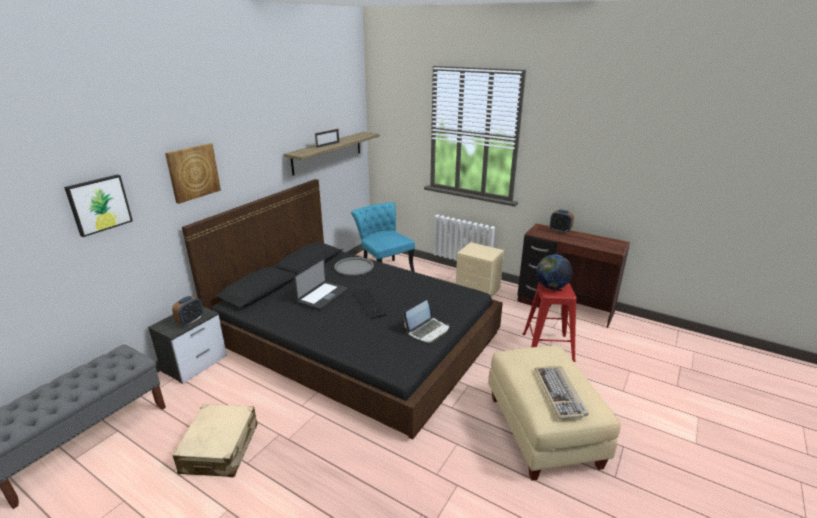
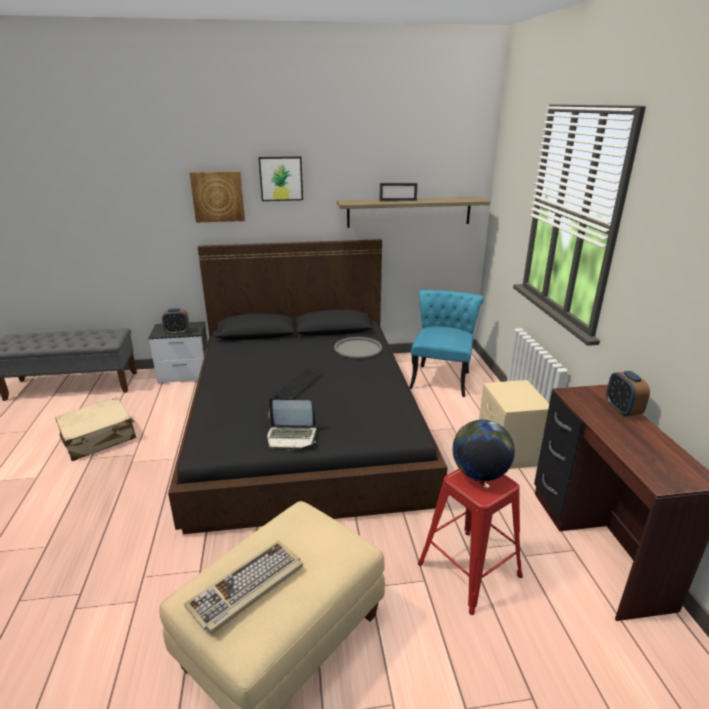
camera: 50 degrees right, 0 degrees up
picture [64,174,133,237] -> picture moved to [258,156,303,201]
laptop [294,258,348,310] -> none

